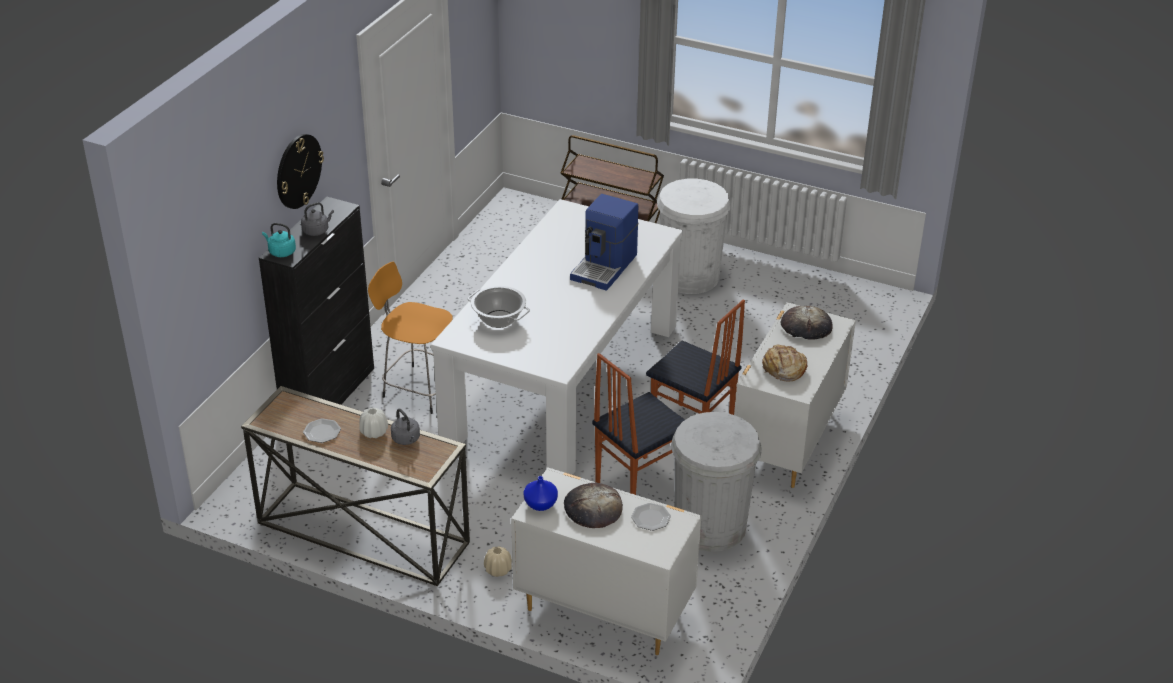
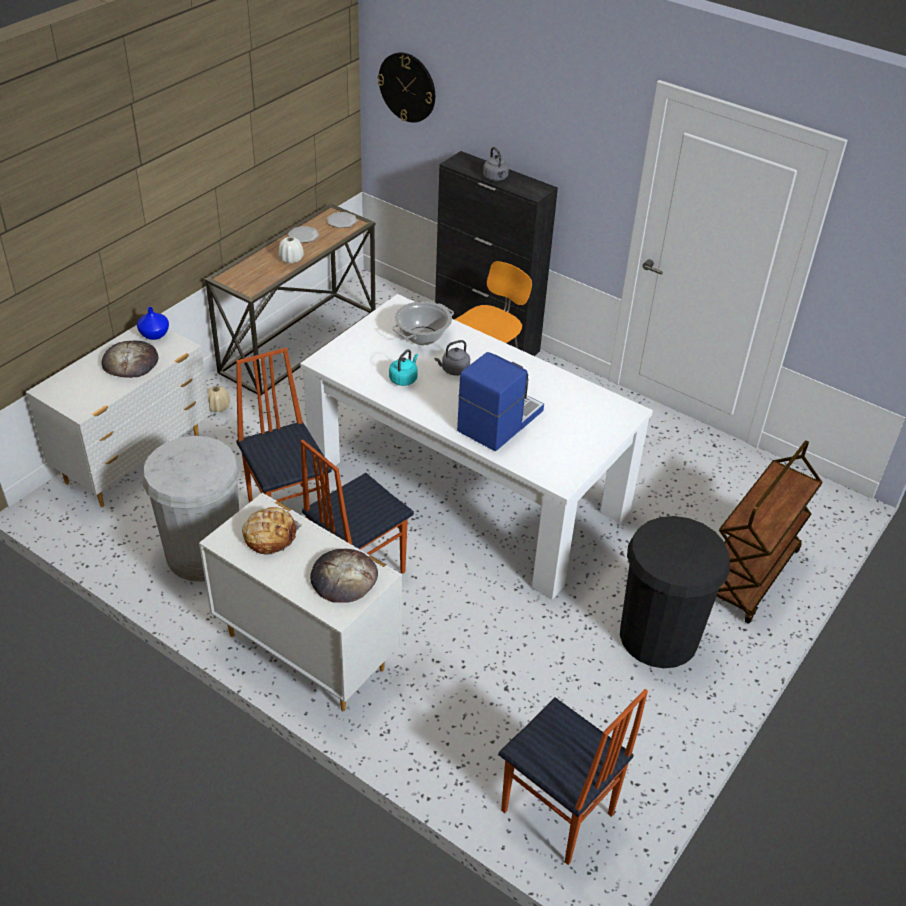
camera: 100 degrees right, 5 degrees up
turquoise kettle [262,223,296,257] -> turquoise kettle moved to [389,349,418,386]
wall clock [277,134,324,209] -> wall clock moved to [378,52,435,123]
grey kettle [391,409,420,445] -> grey kettle moved to [435,340,470,376]
coffee machine [570,194,638,291] -> coffee machine turned 90 degrees clockwise [457,352,544,451]
plate [631,503,671,531] -> plate moved to [327,212,357,228]
white trash can [657,179,731,294] -> black trash can [620,516,730,668]
none -> chair [499,689,648,865]

